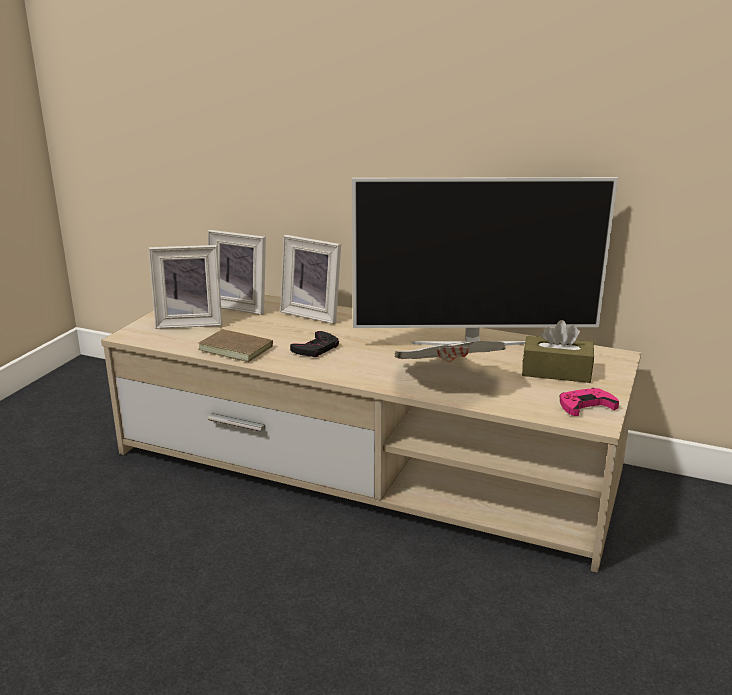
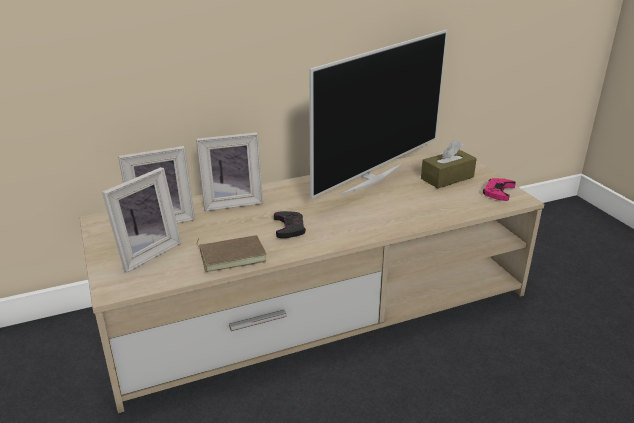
camera: 45 degrees left, 5 degrees up
newspaper [394,341,506,362] -> none

